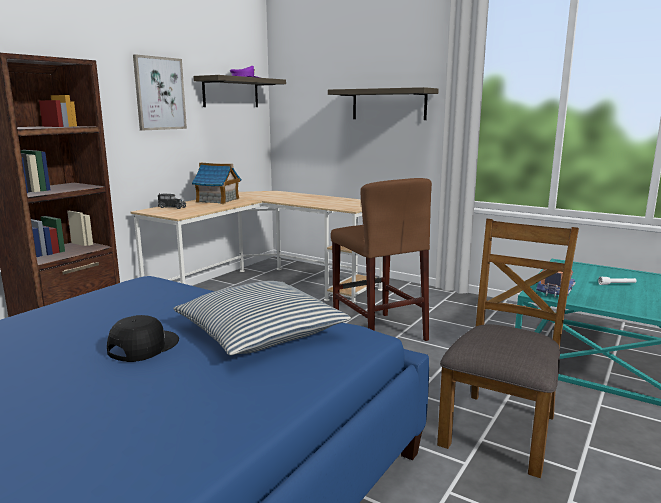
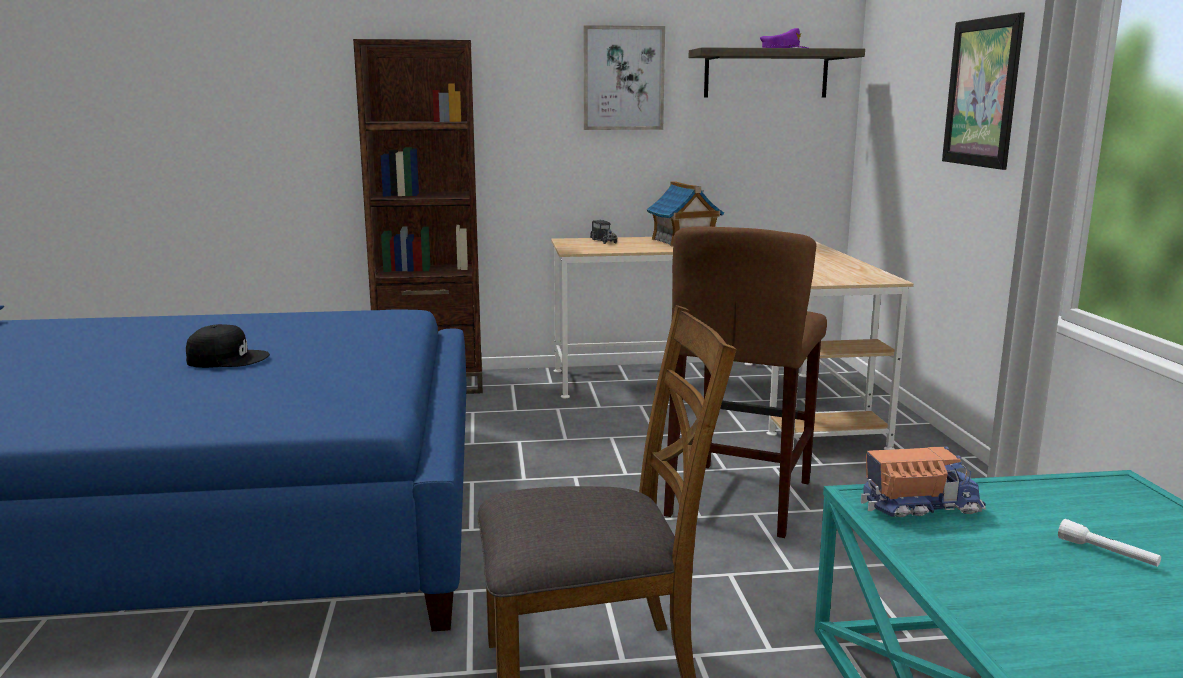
camera: 50 degrees right, 0 degrees up
pillow [173,281,351,355] -> none
shelf [328,87,439,120] -> picture [942,12,1025,170]

